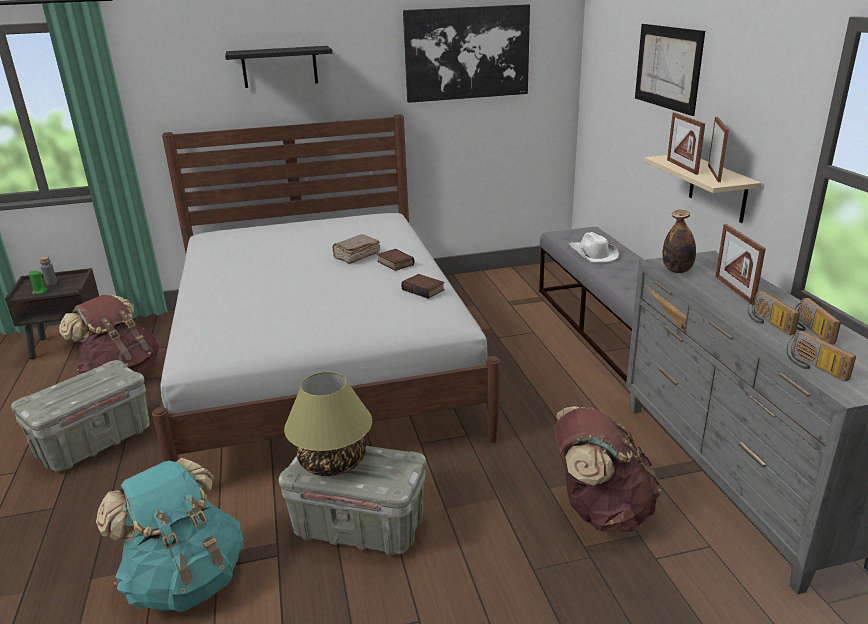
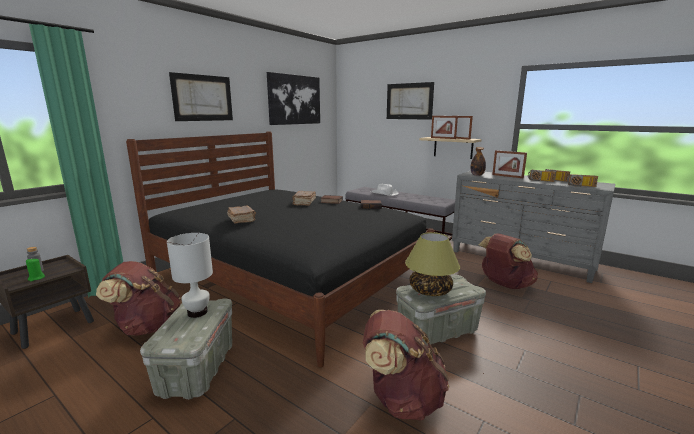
camera: 40 degrees left, 10 degrees down
turquoise backpack [96,458,243,612] -> brown backpack [363,310,449,420]
white bed [152,114,500,462] -> black bed [126,132,435,368]
black shelf [225,46,332,88] -> picture [169,72,233,121]
none -> white table lamp [167,233,213,318]
none -> brown book [227,206,256,224]

